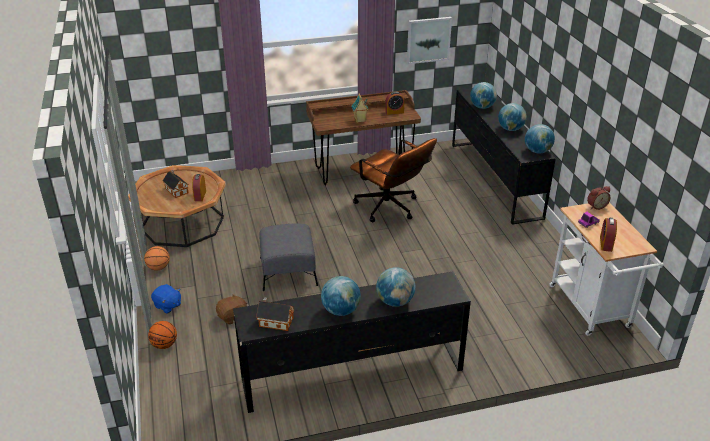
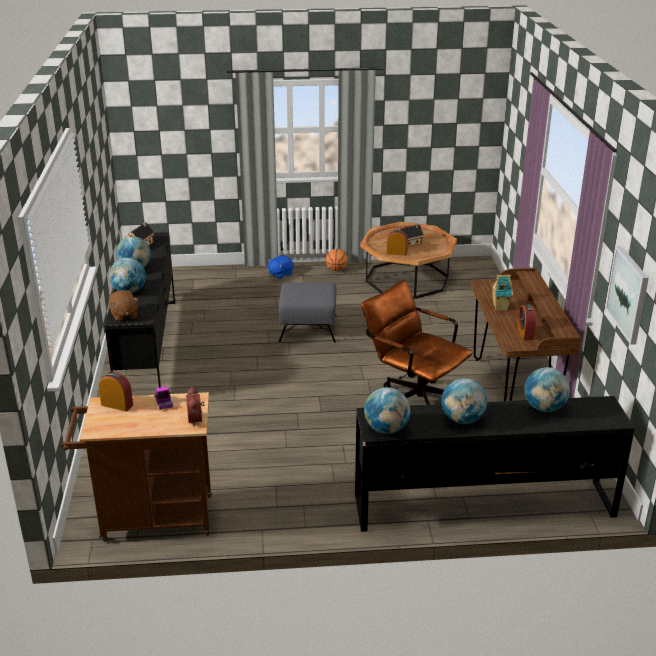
camera: 100 degrees right, 5 degrees down
basketball [148,321,177,349] -> none
brown plush toy [216,294,247,324] -> brown plush toy moved to [109,290,139,322]
brown office chair [350,138,437,222] -> brown office chair turned 75 degrees clockwise [361,280,473,405]
white cart [549,203,664,336] -> brown cart [61,392,211,542]

